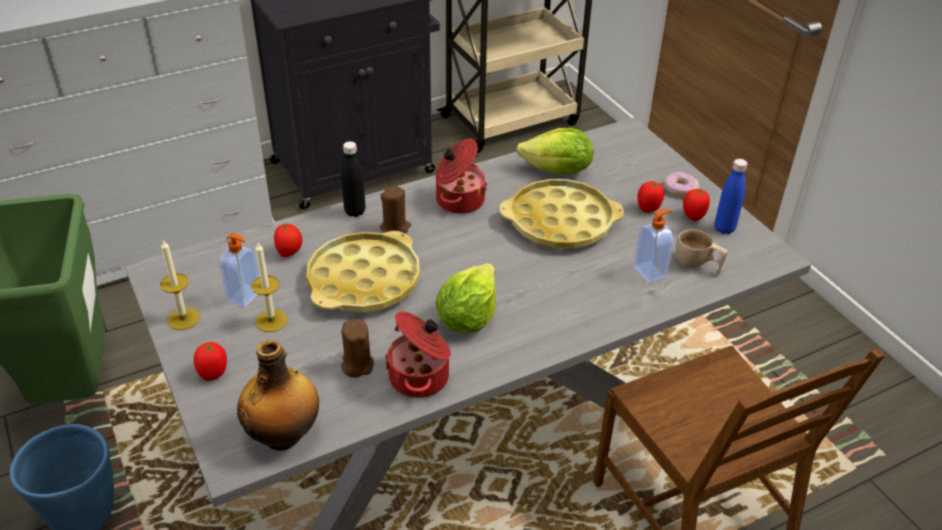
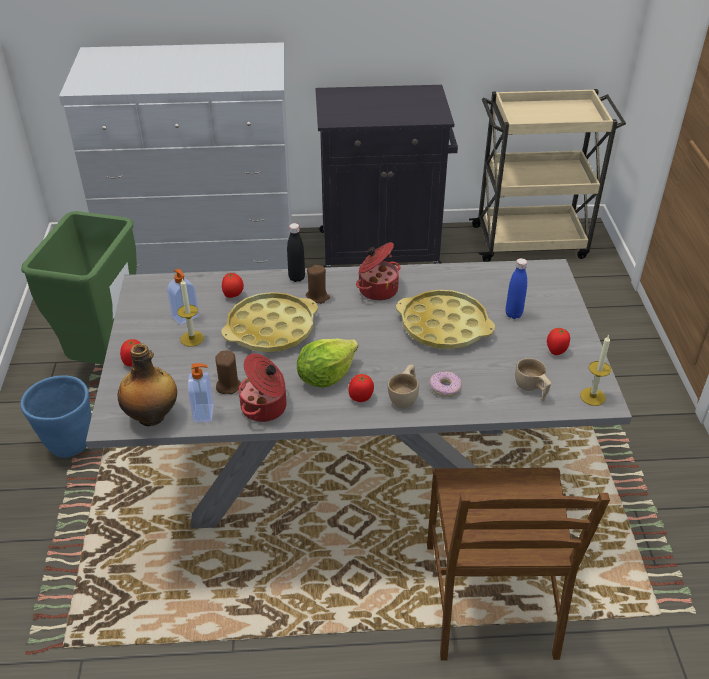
camera: 25 degrees right, 0 degrees up
candle [160,240,200,330] -> candle moved to [580,335,611,406]
lettuce [517,128,594,174] -> none
soap dispenser [633,209,674,283] -> soap dispenser moved to [188,363,214,422]
tomato [637,181,664,213] -> tomato moved to [348,374,374,402]
donut [664,172,699,196] -> donut moved to [429,371,462,397]
blue bottle [714,159,748,234] -> blue bottle moved to [505,258,527,319]
none -> beige cup [388,364,419,408]

